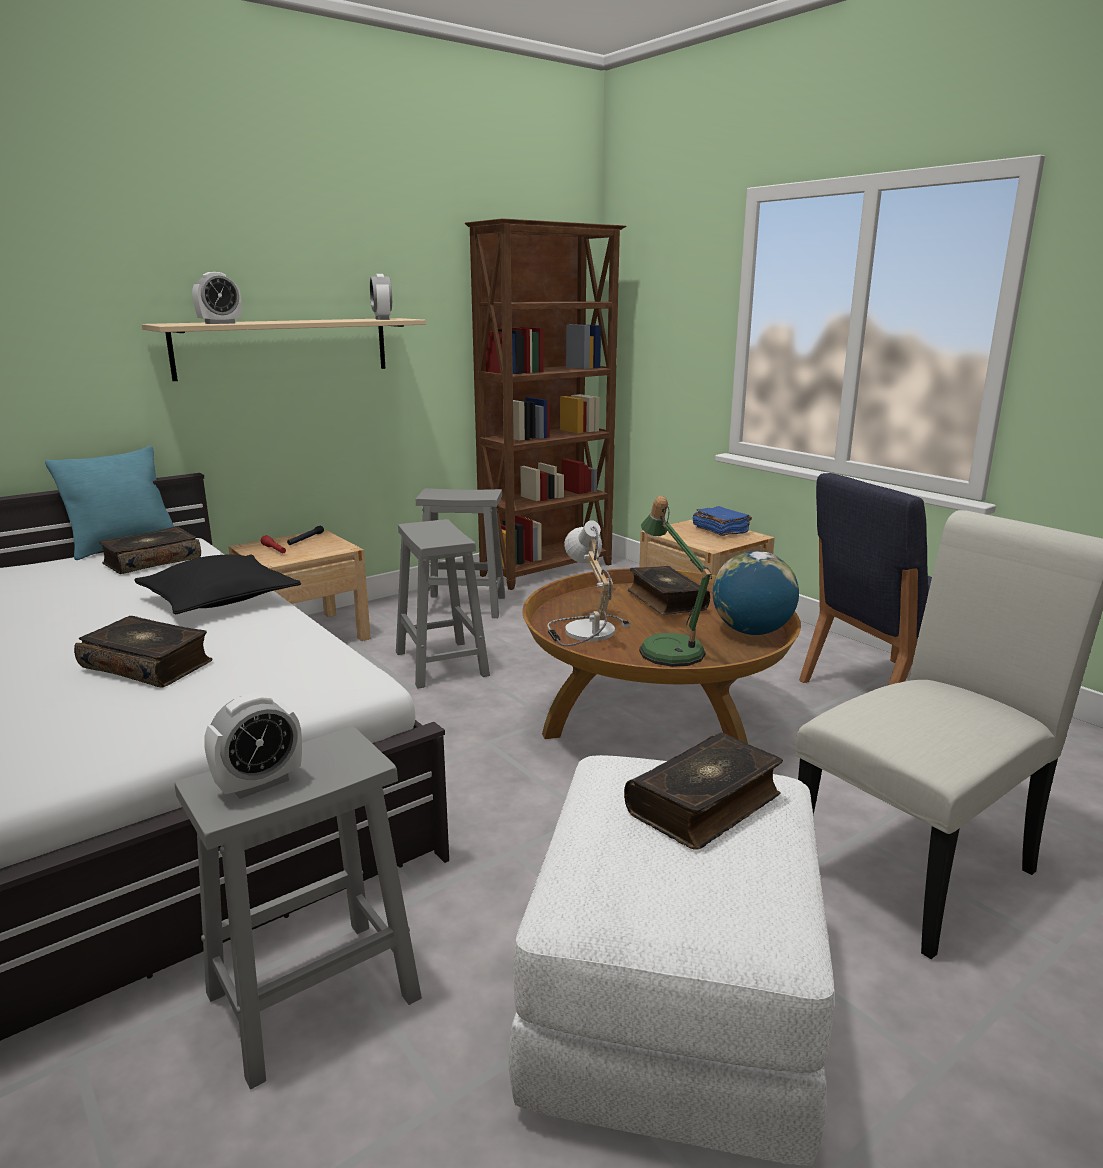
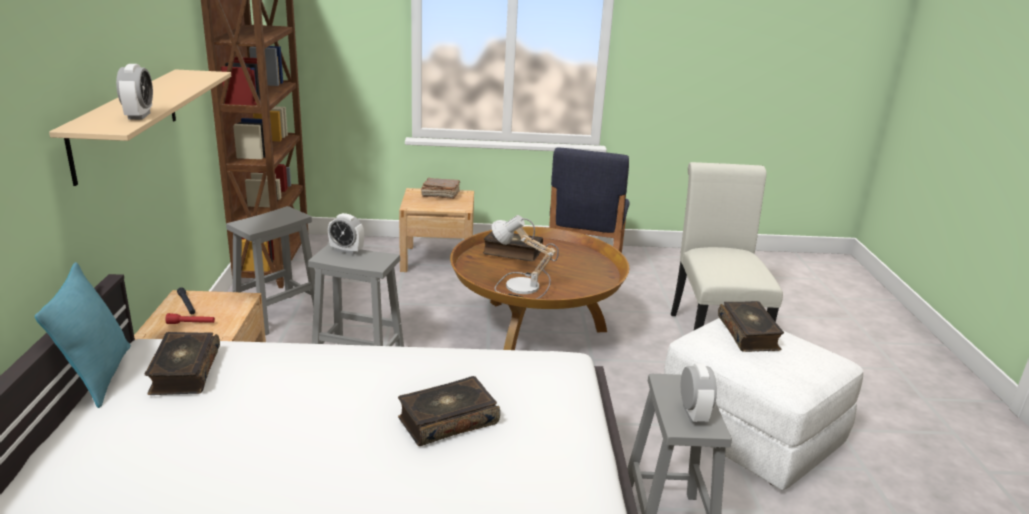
camera: 55 degrees left, 5 degrees up
black pillow [134,555,301,614] -> none
alarm clock [370,274,392,320] -> alarm clock moved to [328,213,364,254]
table lamp [639,496,712,667] -> none
blue book [693,506,752,536] -> brown book [421,178,460,199]
globe [713,551,799,635] -> none

